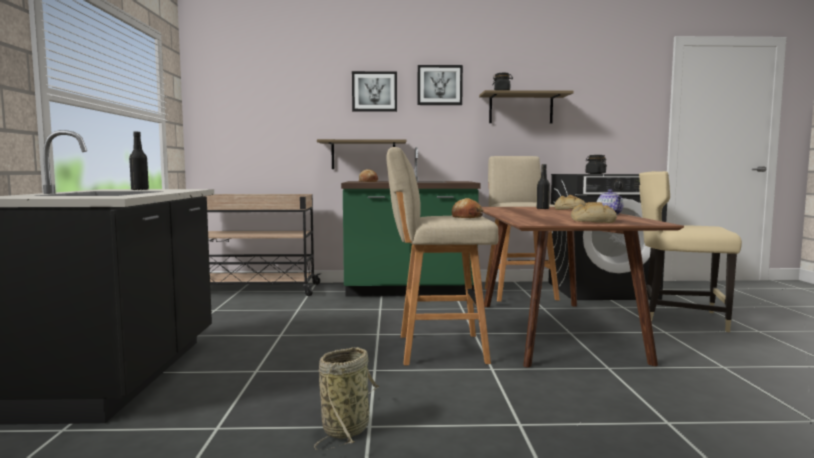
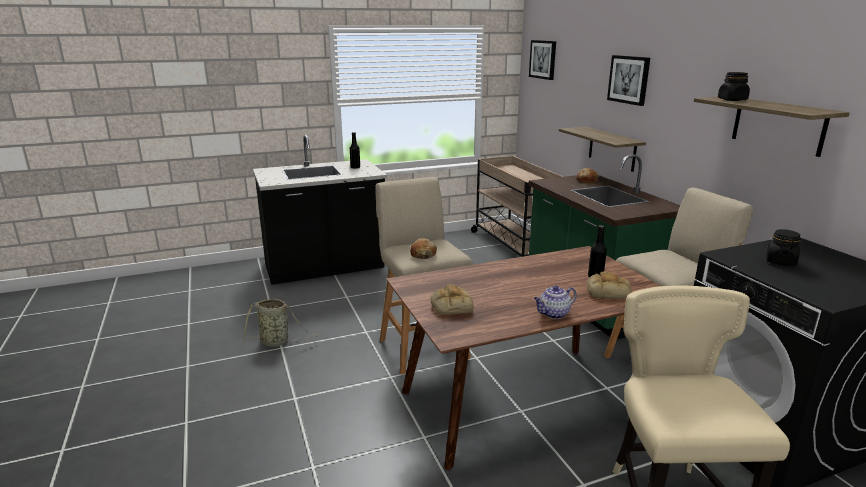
camera: 70 degrees right, 15 degrees up
picture [418,65,463,105] -> picture moved to [529,40,556,80]

